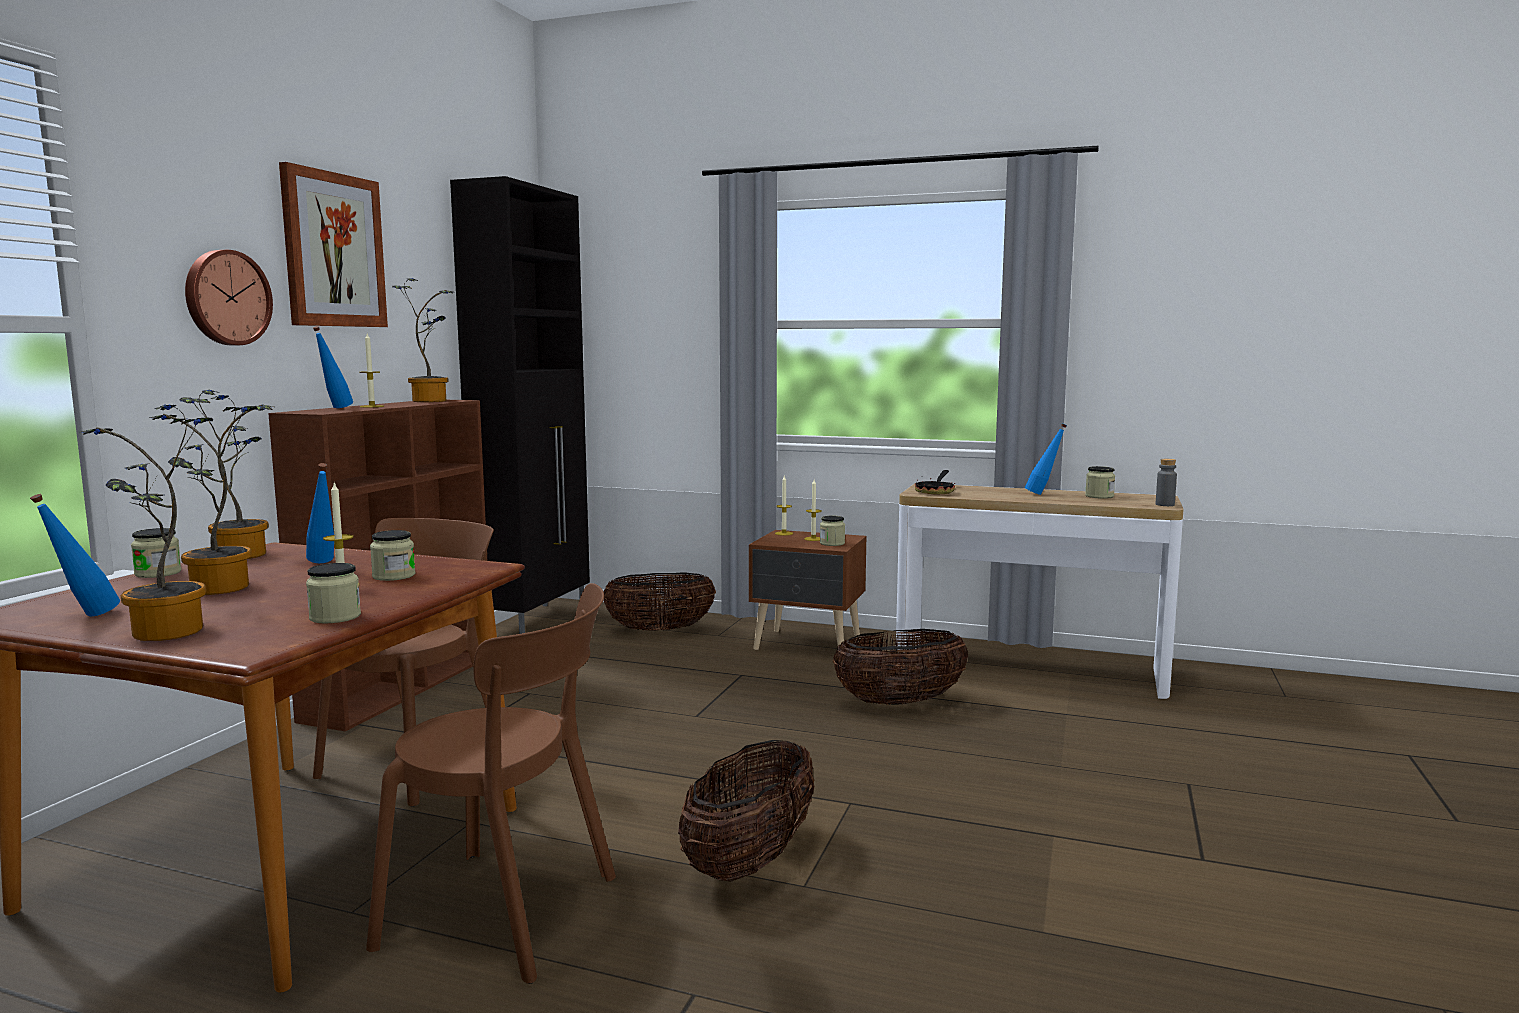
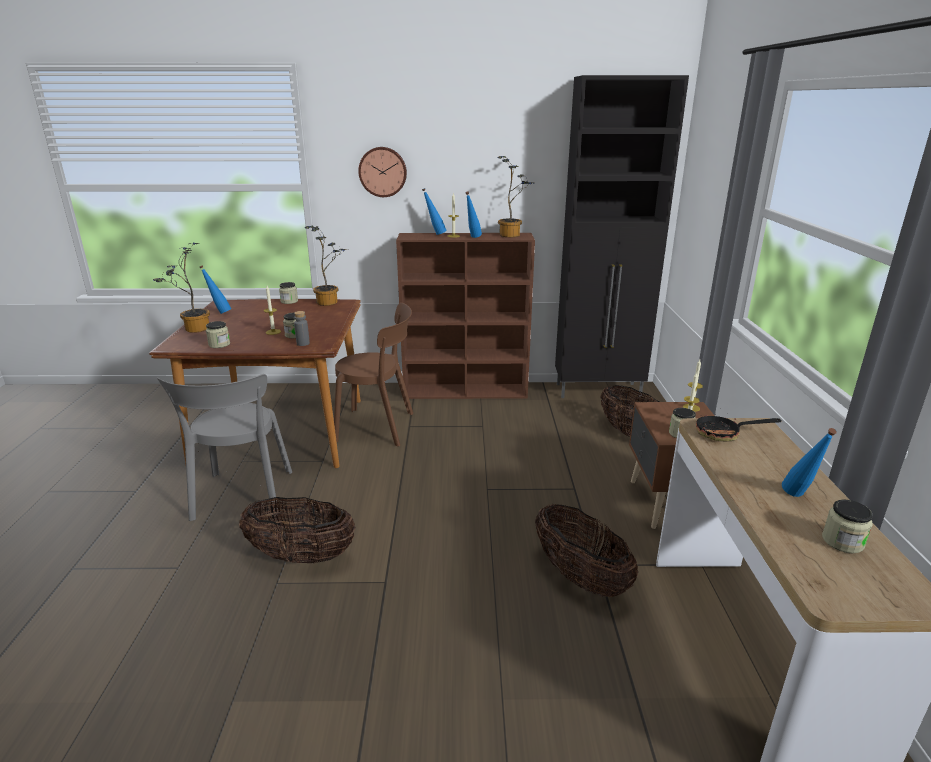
camera: 70 degrees right, 15 degrees up
potted plant [149,395,258,595] -> none
picture [279,162,388,327] -> none
blue bottle [306,463,334,563] -> blue bottle moved to [466,191,482,238]
brown chair [366,583,616,984] -> grey chair [157,374,292,521]
grey bottle [1156,459,1177,506] -> grey bottle moved to [294,311,310,346]

